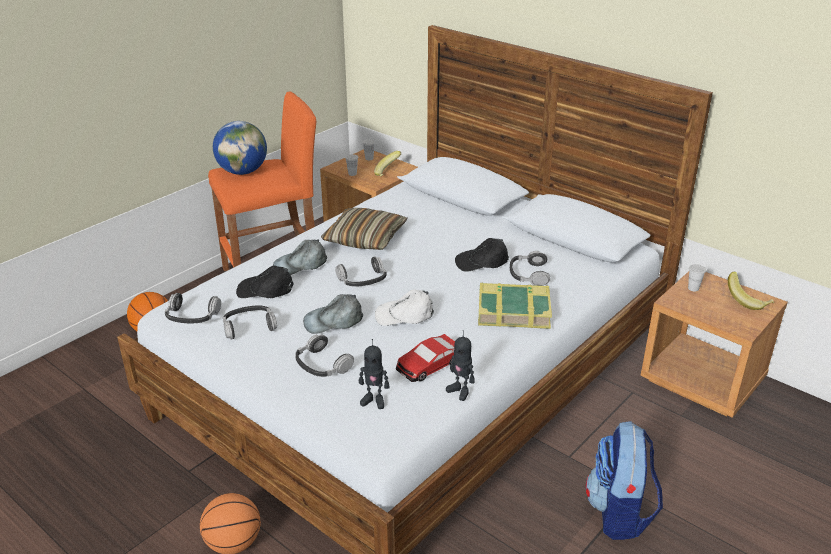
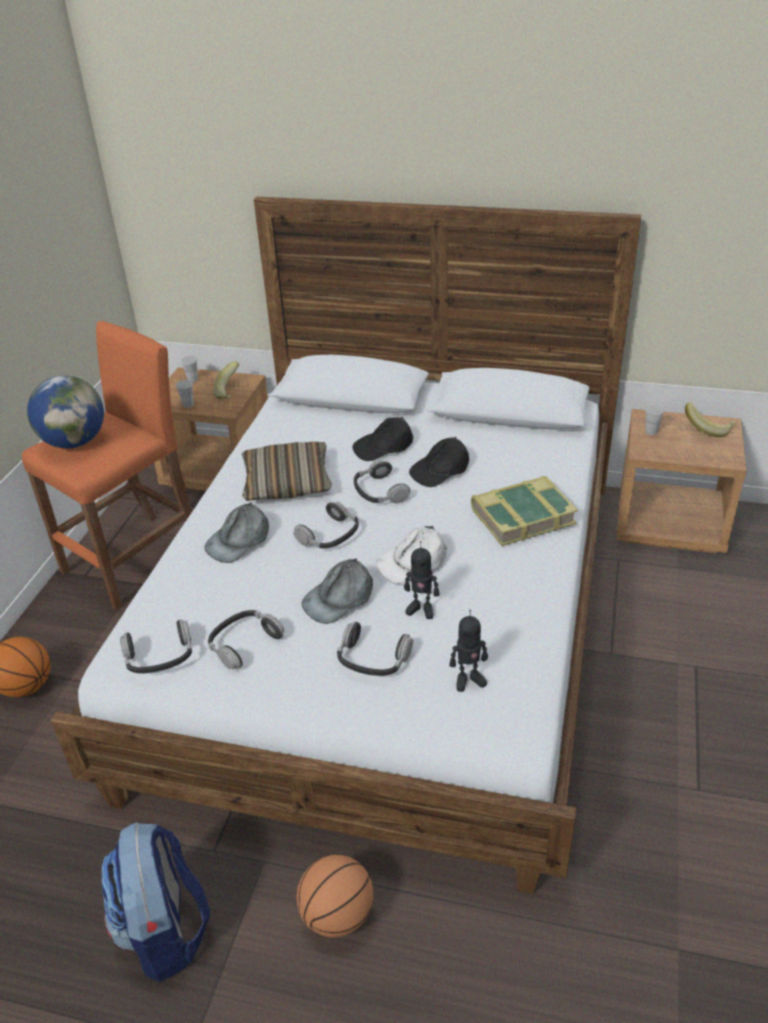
camera: 25 degrees left, 5 degrees up
black cap [236,266,293,298] -> black cap moved to [353,417,414,461]
toy car [396,334,455,382] -> none
toy robot [446,330,475,401] -> toy robot moved to [404,541,440,619]
headphones [510,251,551,286] -> headphones moved to [354,460,411,503]
backpack [586,421,663,540] -> backpack moved to [101,822,210,982]

